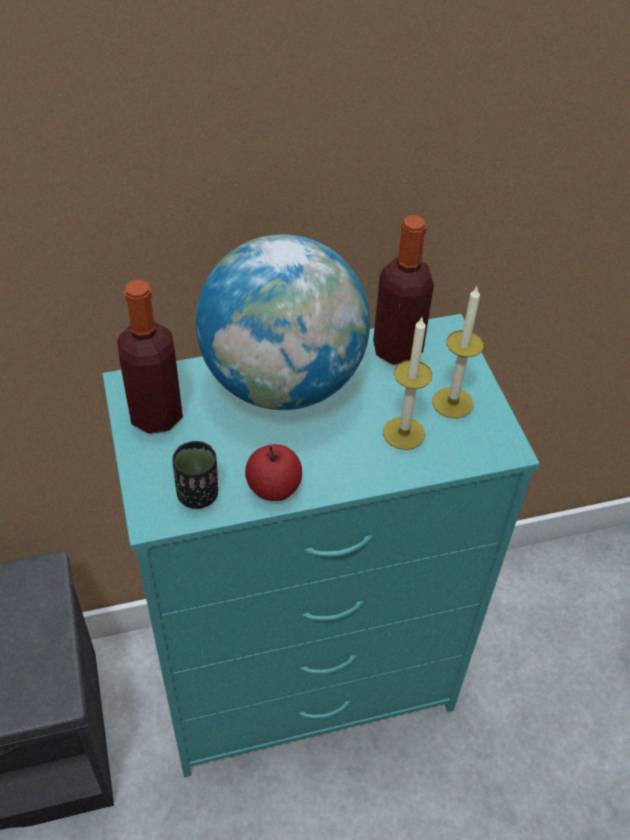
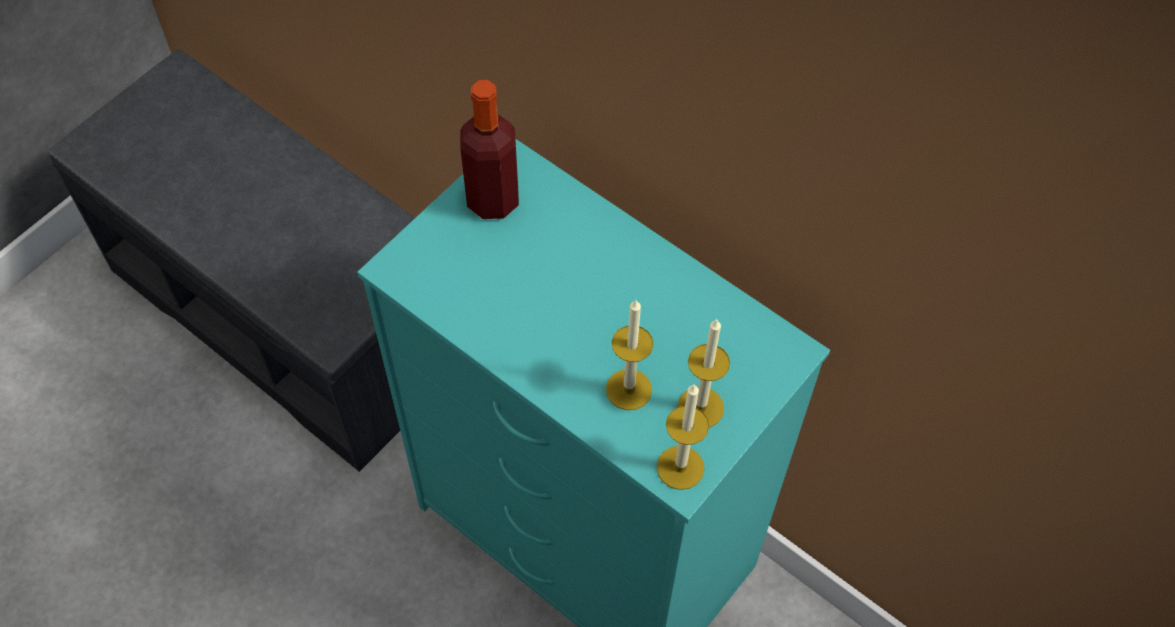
camera: 55 degrees right, 10 degrees up
black cup [172,441,218,509] -> none
globe [196,234,370,410] -> none
apple [245,444,302,501] -> none
bottle [373,215,434,365] -> none
none -> candle [657,385,709,490]

